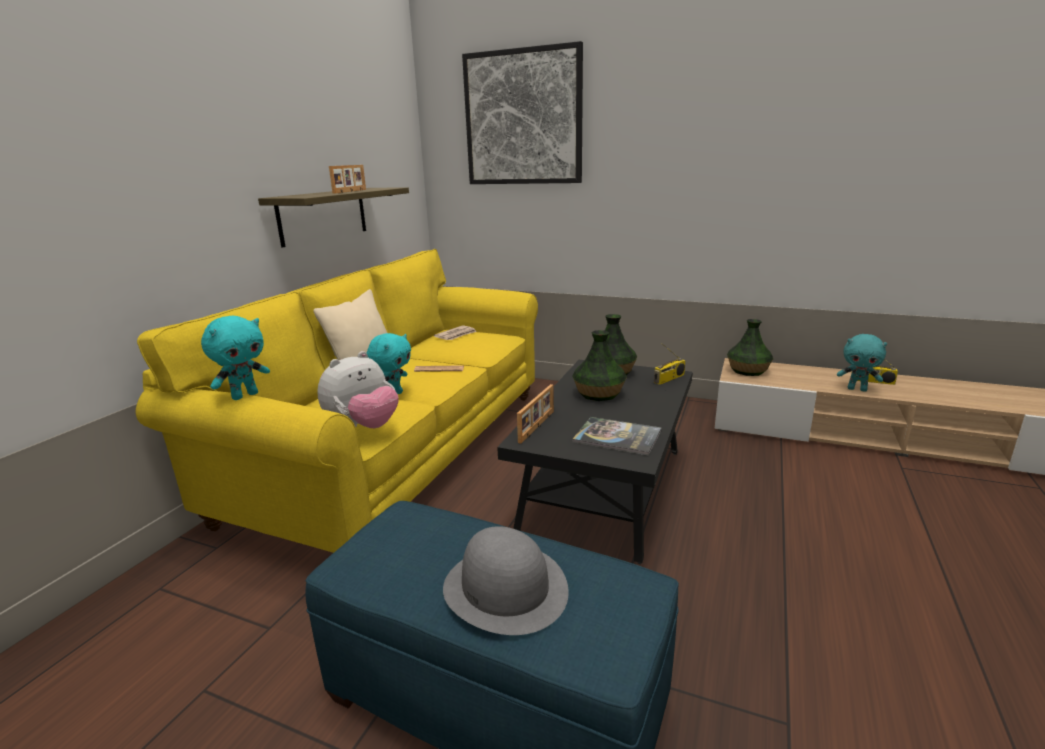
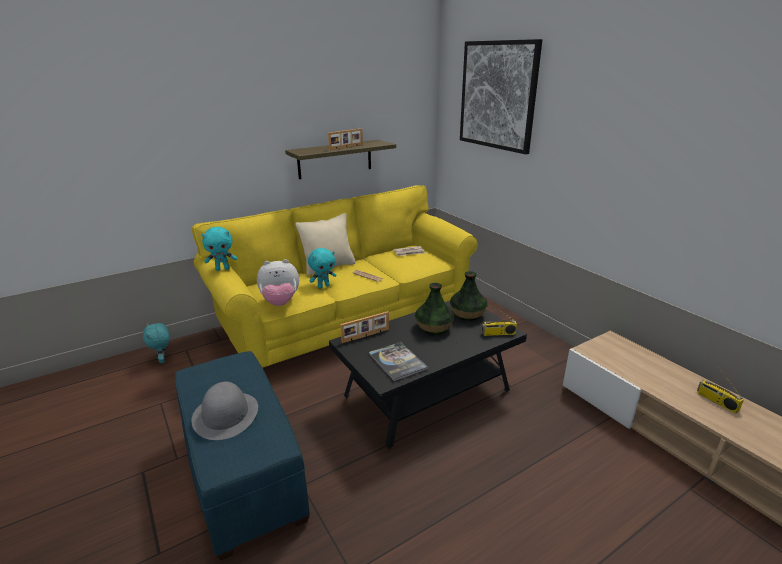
camera: 35 degrees right, 5 degrees up
vase [727,319,773,376] -> none
turquoise plush toy [837,334,887,392] -> turquoise plush toy moved to [143,323,170,363]

